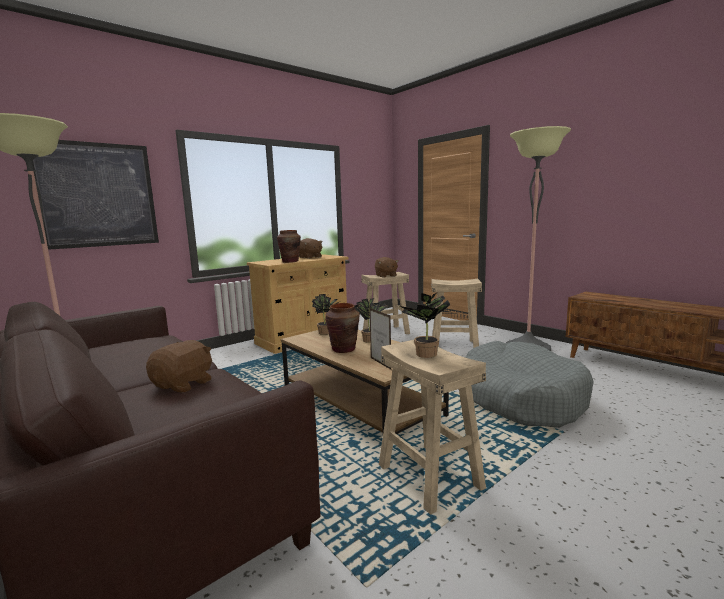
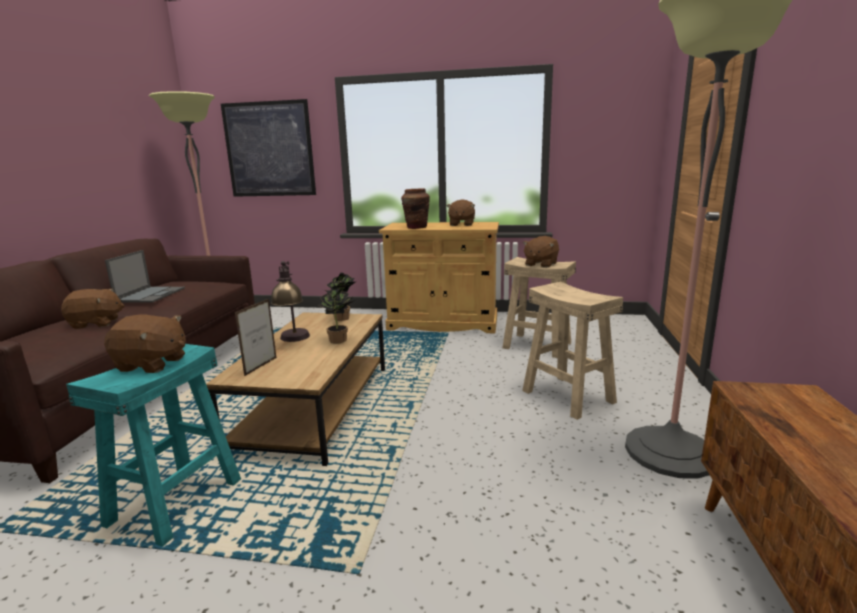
camera: 50 degrees right, 5 degrees up
brown vase [325,303,360,353] -> table lamp [271,261,310,342]
beige stool [379,340,486,515] -> turquoise stool [66,344,241,547]
potted plant [400,293,450,358] -> brown plush toy [104,315,186,373]
grey dog bed [465,341,594,428] -> none
none -> laptop [105,250,185,303]

